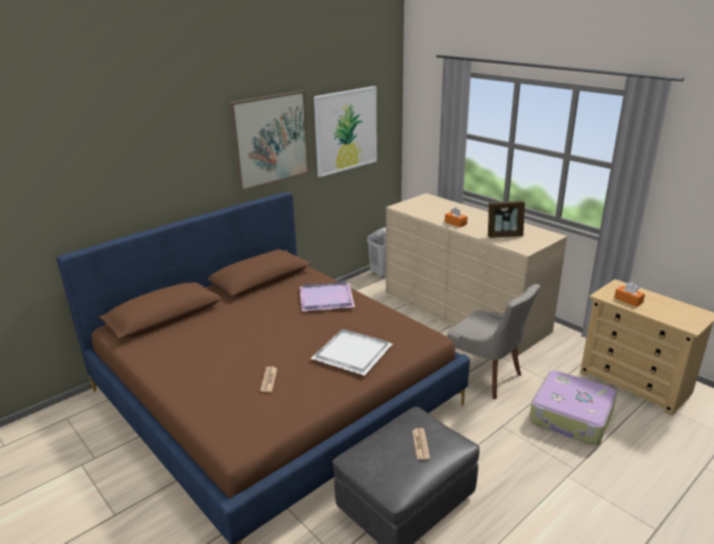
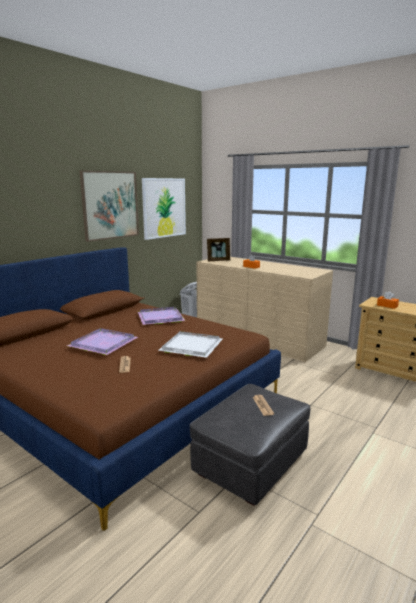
camera: 10 degrees left, 10 degrees down
grey chair [447,284,540,399] -> none
picture frame [488,201,525,238] -> picture frame moved to [207,238,230,261]
suitcase [529,371,617,445] -> none
none -> purple tray [67,328,138,355]

